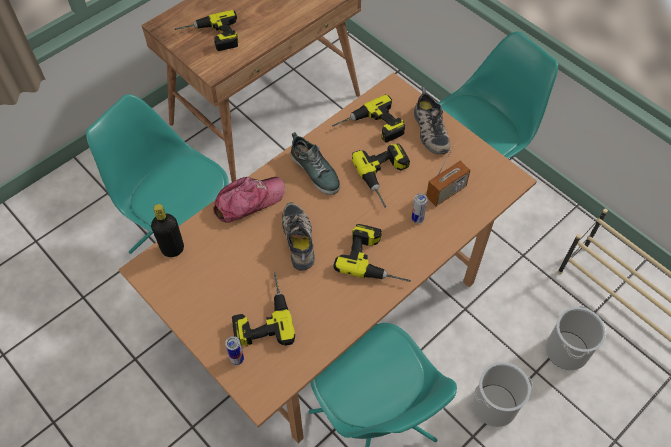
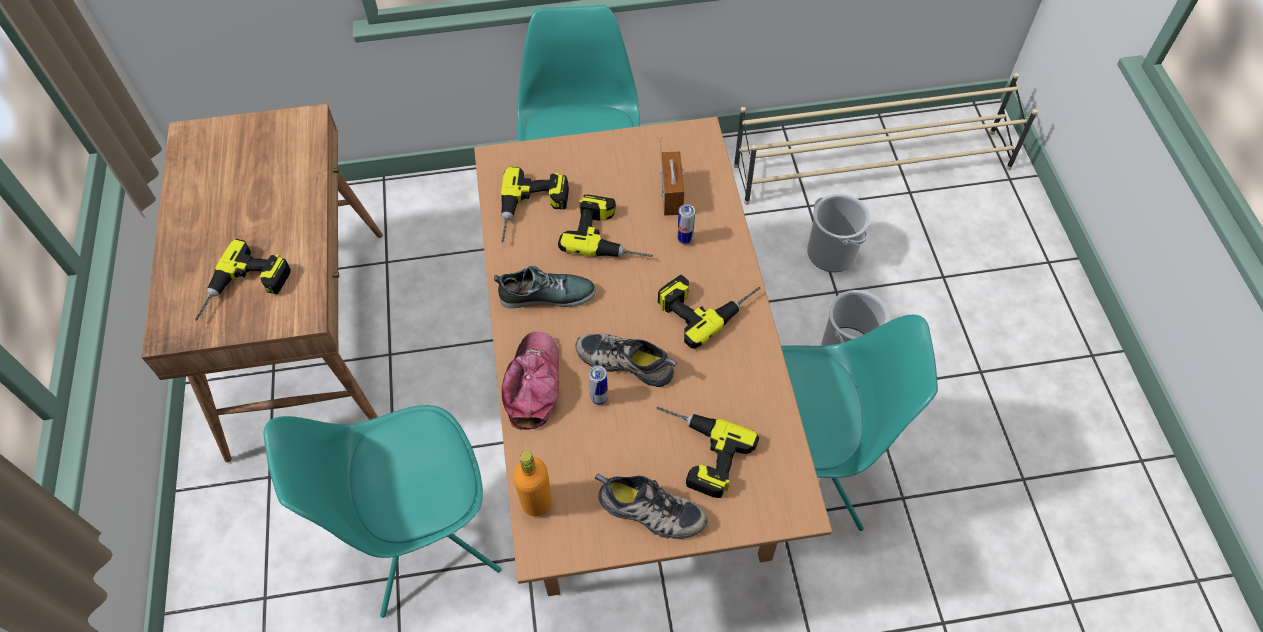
camera: 55 degrees left, 0 degrees up
black bottle [151,204,184,257] -> orange bottle [513,450,552,516]
can [225,336,244,365] -> can moved to [588,365,608,405]
shoe [414,87,450,154] -> shoe moved to [595,473,708,539]

